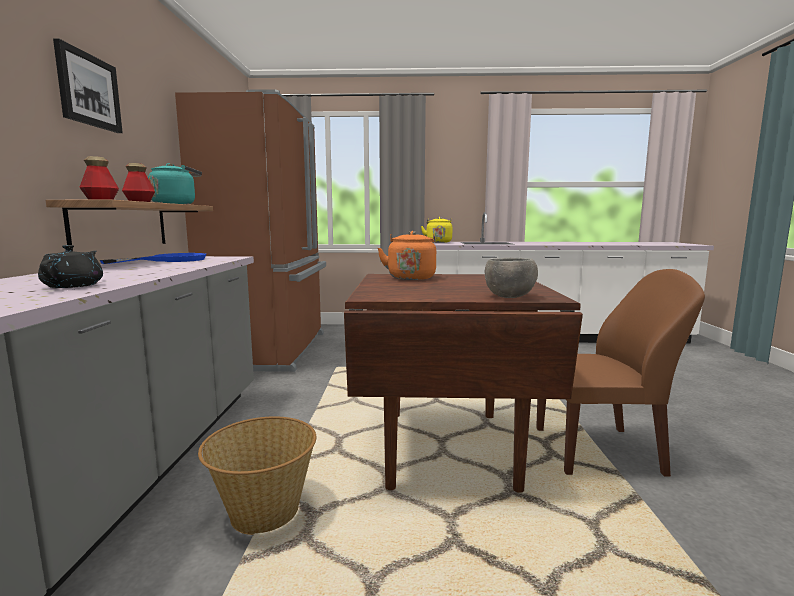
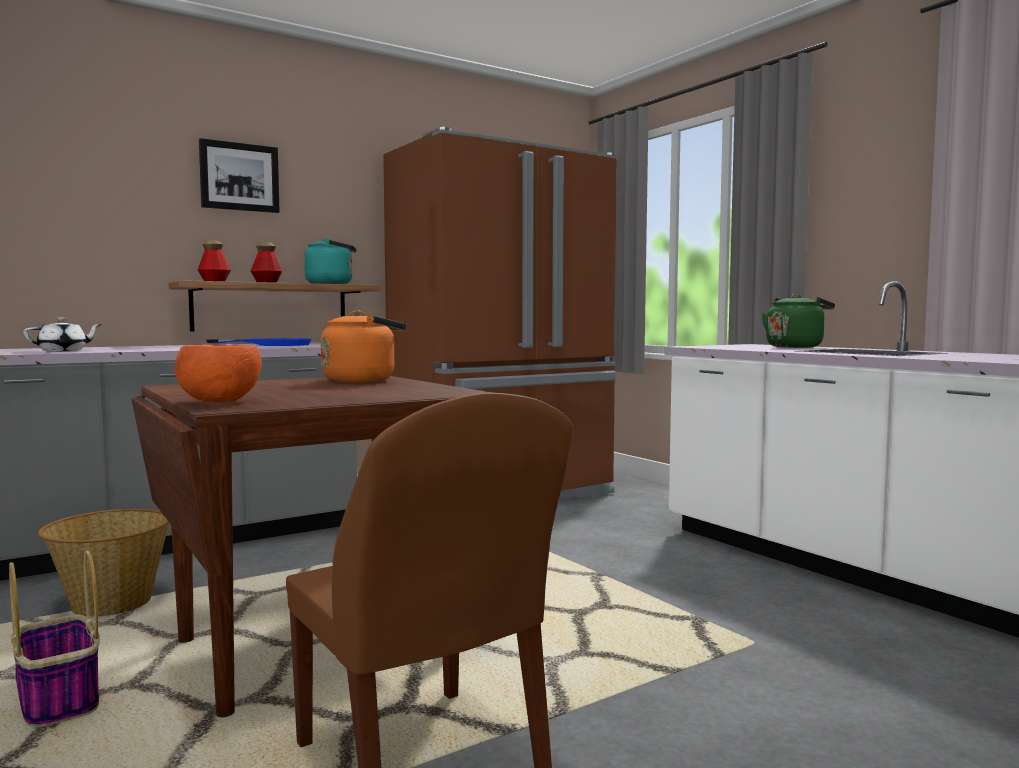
camera: 55 degrees right, 5 degrees down
black teapot [38,245,103,288] -> white teapot [24,317,102,351]
yellow kettle [421,217,452,243] -> green kettle [762,294,835,348]
grey bowl [485,258,538,298] -> orange bowl [175,345,262,402]
none -> basket [9,550,100,727]

